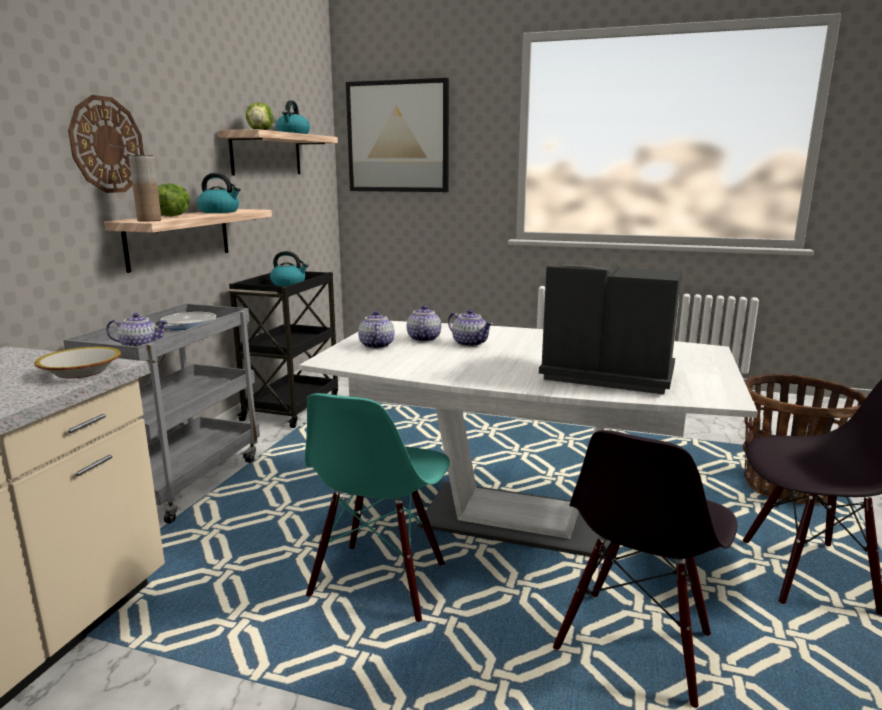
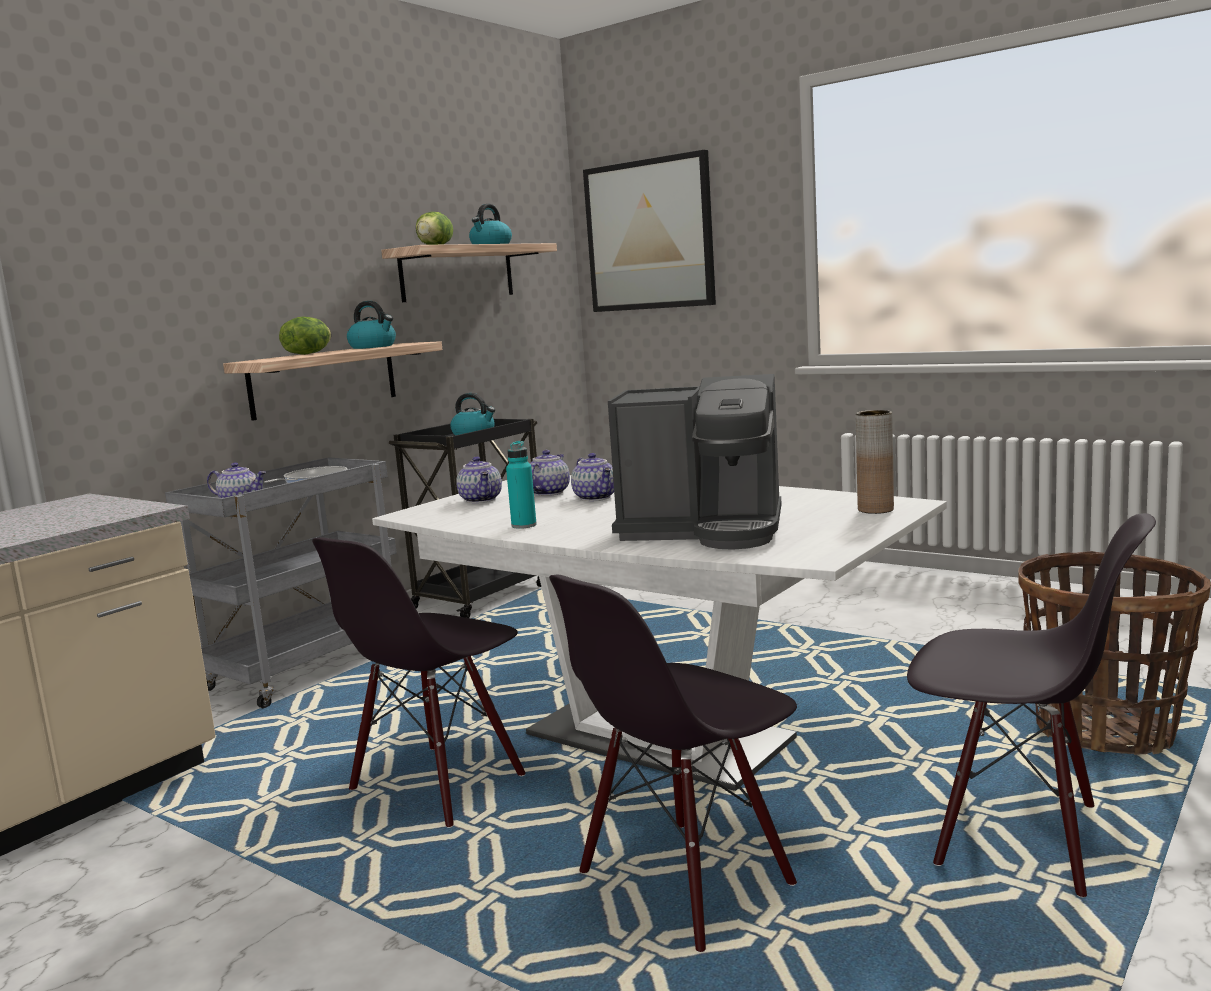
camera: 20 degrees right, 5 degrees down
bowl [34,347,121,379] -> none
wall clock [68,95,144,193] -> none
brown vase [129,155,161,221] -> brown vase moved to [856,410,894,514]
turquoise chair [305,393,450,622] -> black chair [312,537,526,828]
teapot [358,311,395,349] -> teapot turned 150 degrees clockwise [456,456,502,503]
coffee machine [539,265,682,395] -> coffee machine turned 150 degrees clockwise [608,374,782,550]
none -> turquoise bottle [506,441,537,529]

